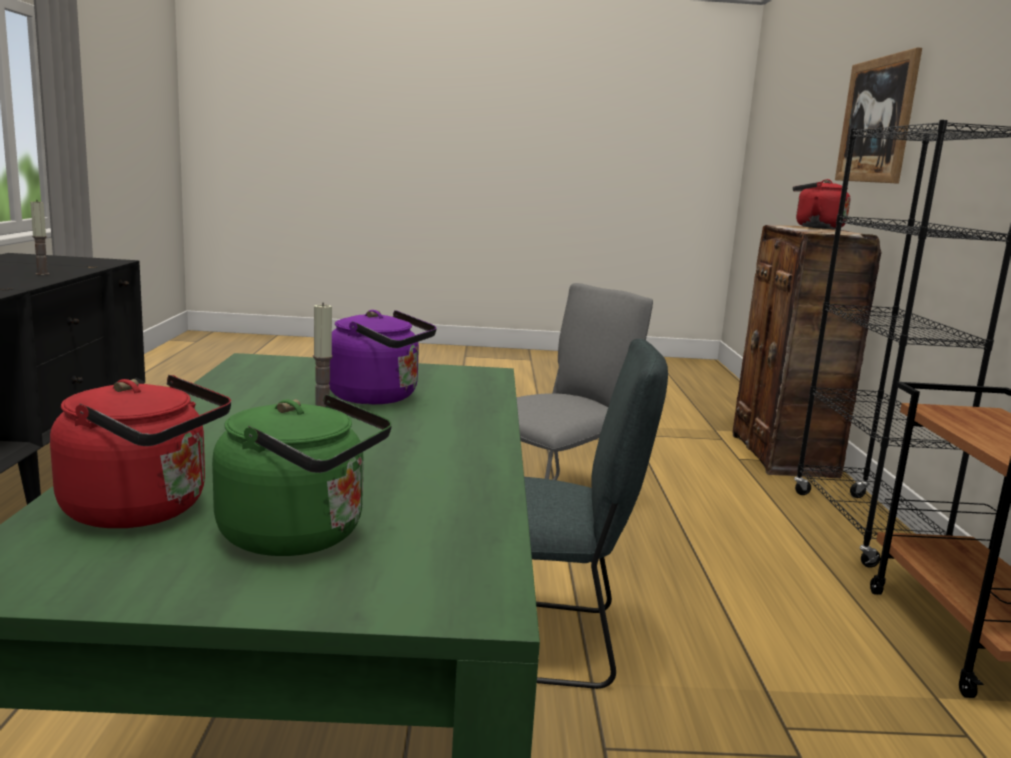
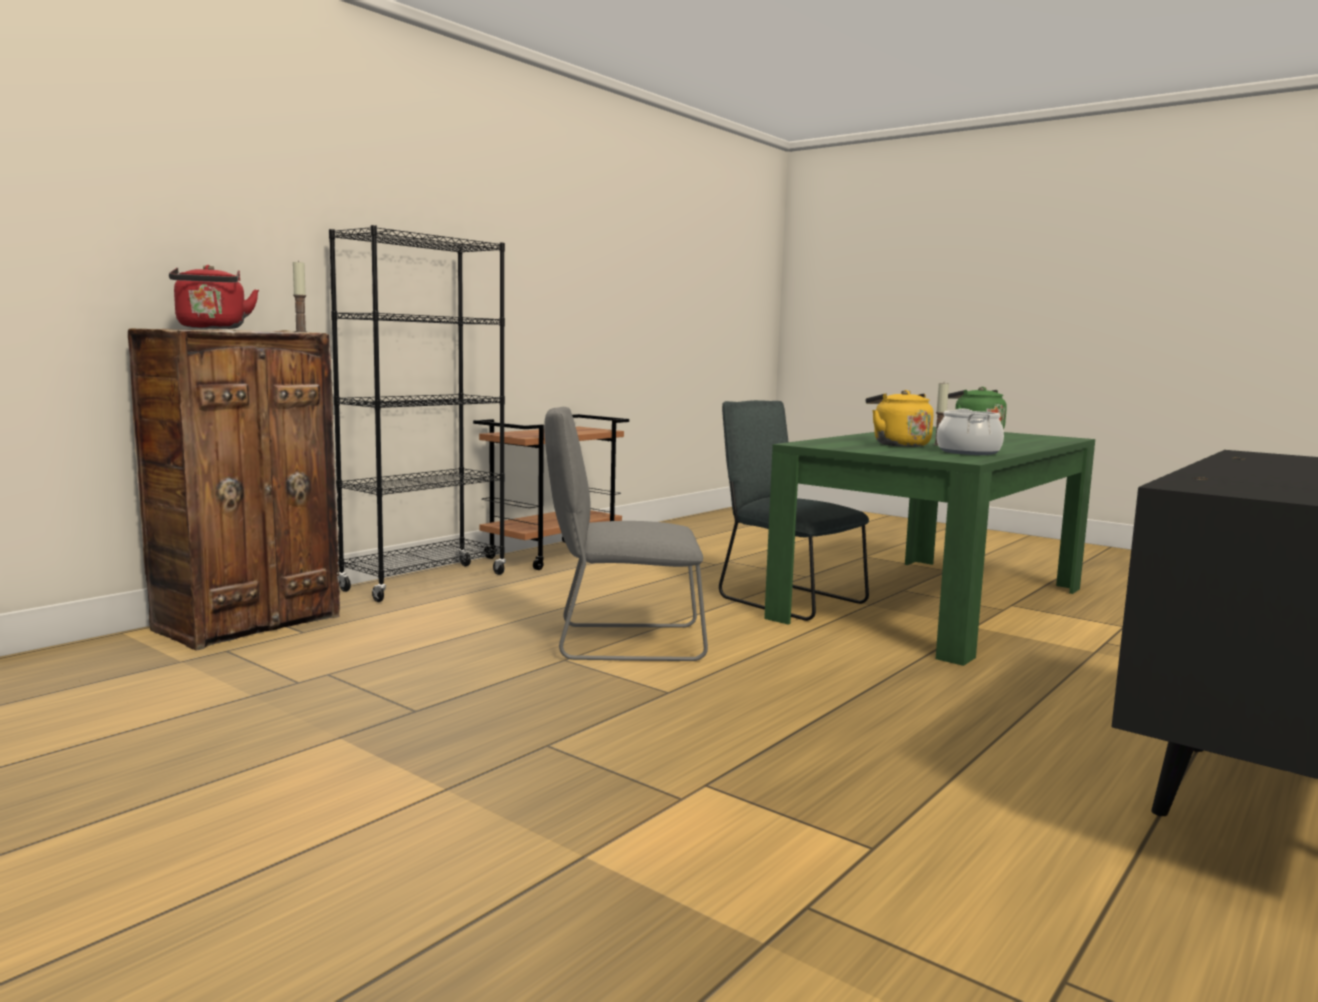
camera: 140 degrees left, 5 degrees down
candle [30,202,49,275] -> candle moved to [293,260,307,332]
red kettle [50,375,231,528] -> none
purple kettle [329,310,437,404] -> yellow kettle [866,390,934,447]
picture [835,47,922,184] -> none
none -> cooking pot [937,409,1004,455]

